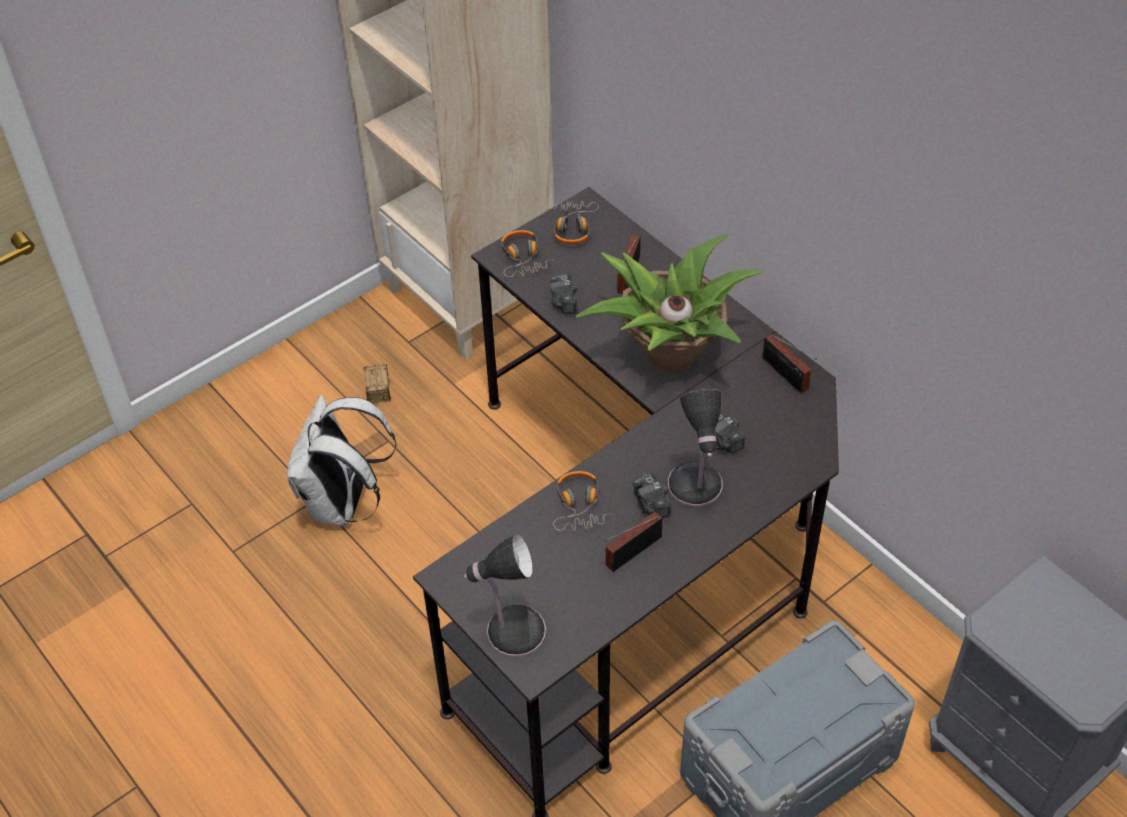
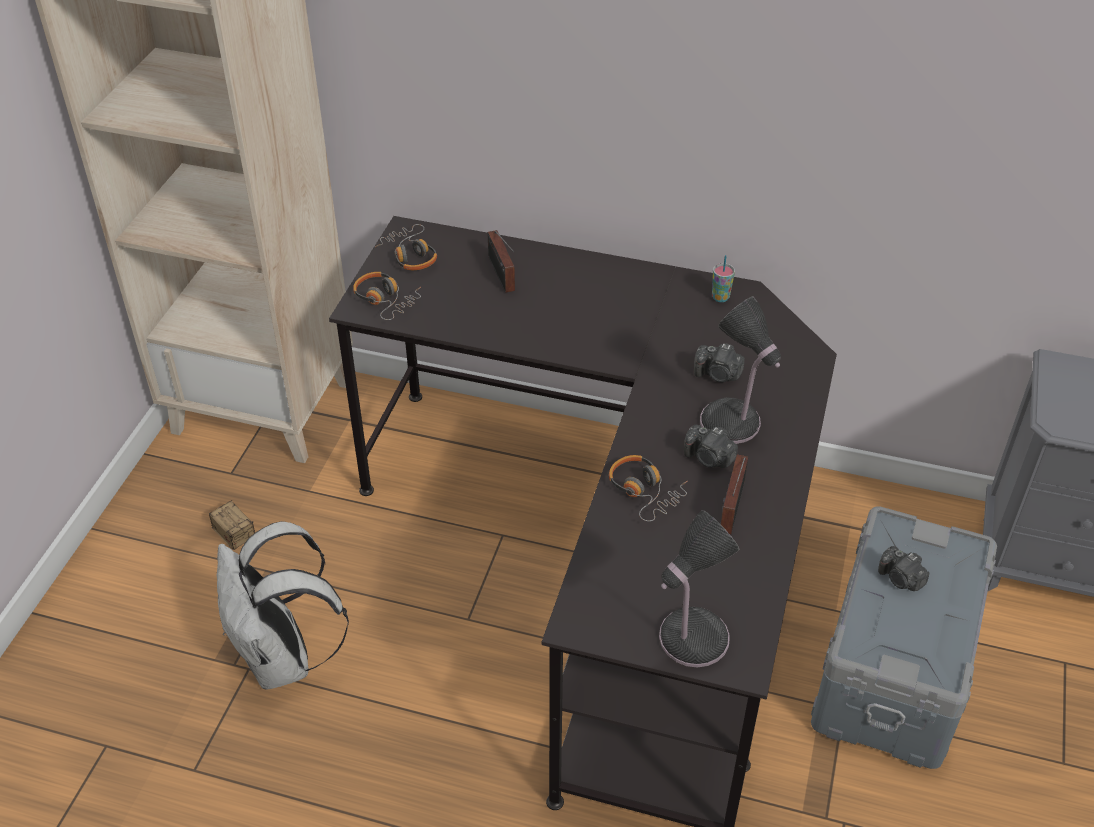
camera: 35 degrees left, 5 degrees down
camera [550,273,578,314] -> camera moved to [878,546,929,591]
potted plant [575,234,763,371] -> none
radio [762,334,817,394] -> cup [712,255,735,302]

